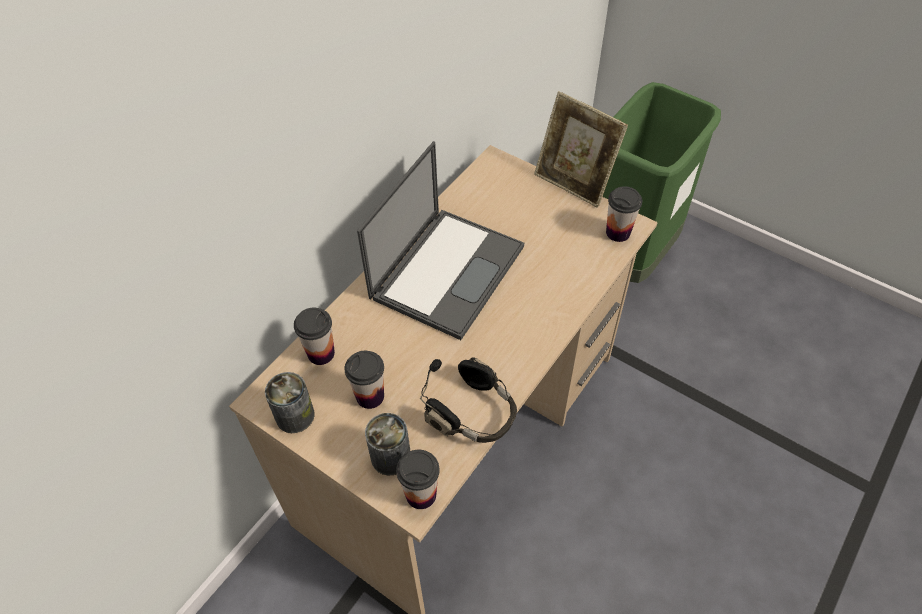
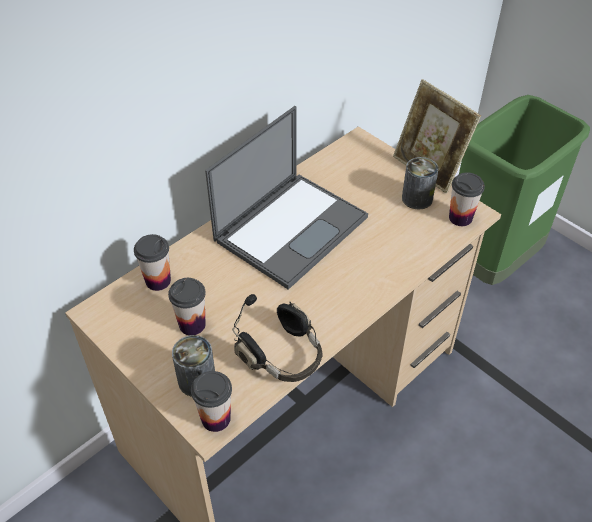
camera: 10 degrees right, 5 degrees down
can [265,372,315,433] -> can moved to [402,157,439,210]

